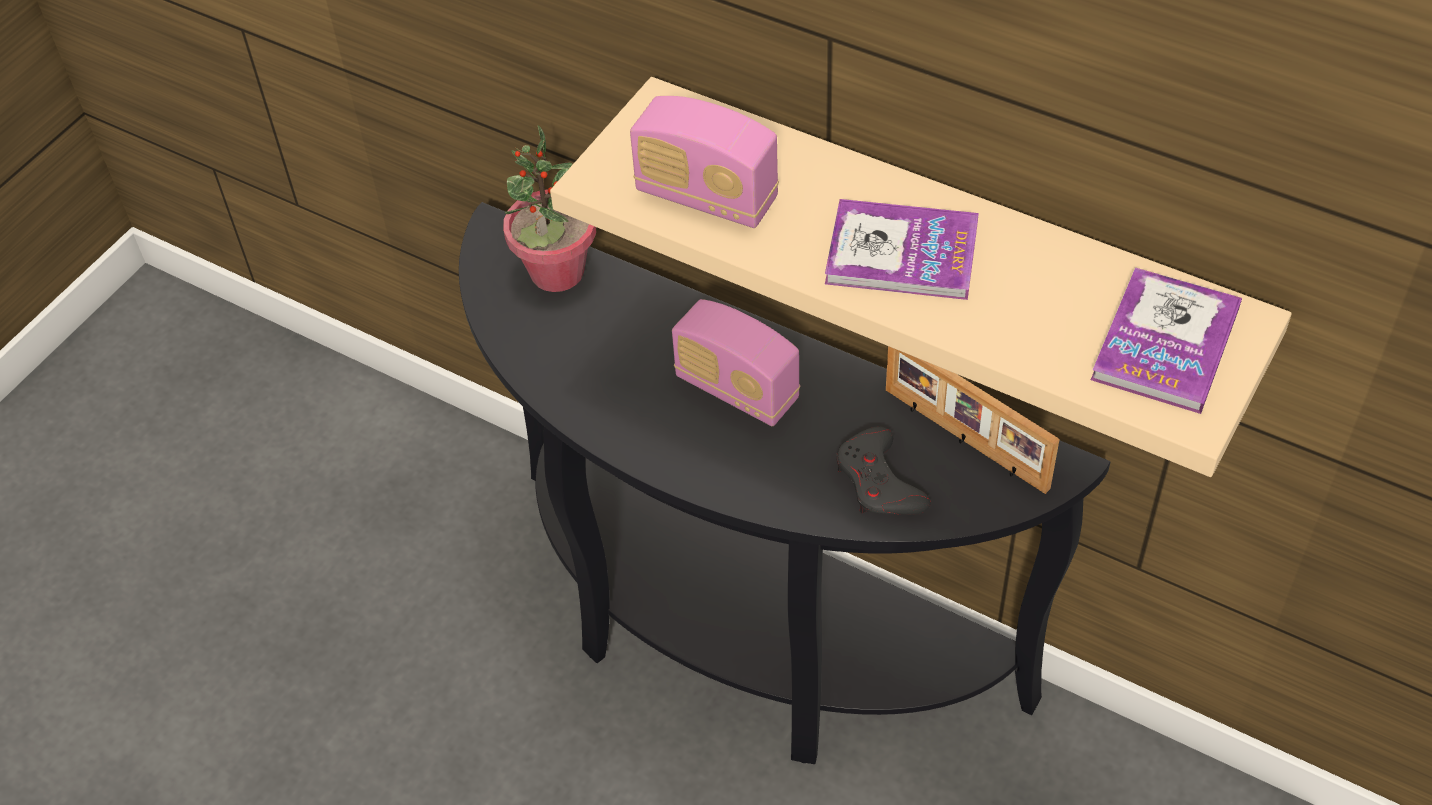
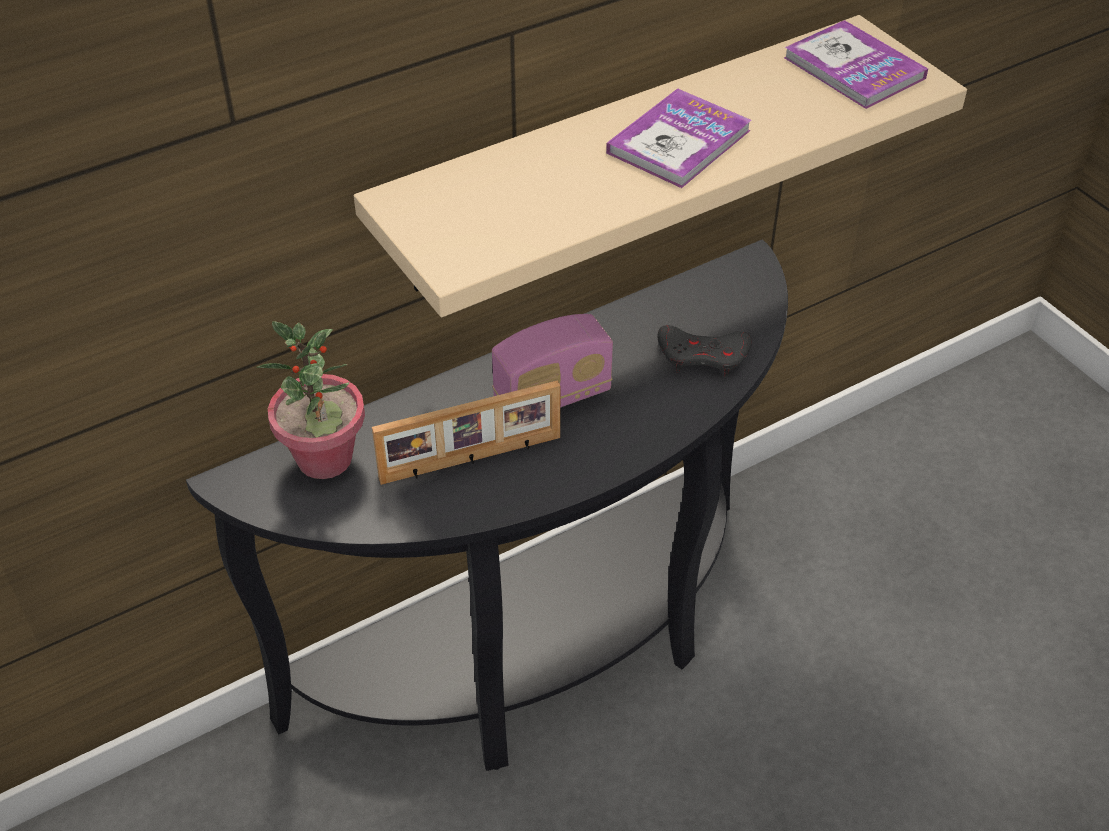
camera: 65 degrees left, 5 degrees down
radio [630,96,779,228] -> none
picture frame [886,346,1060,494] -> picture frame moved to [372,380,561,485]

